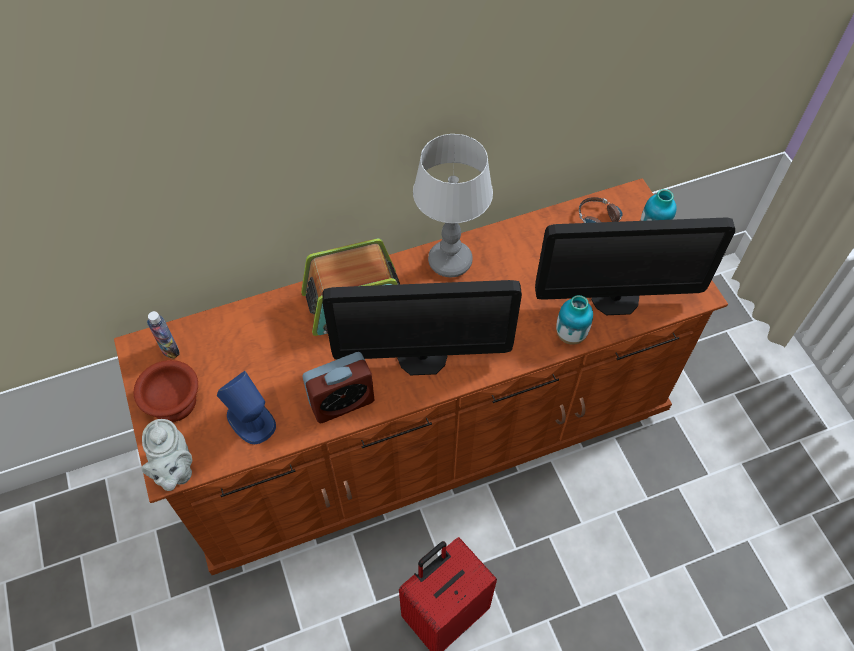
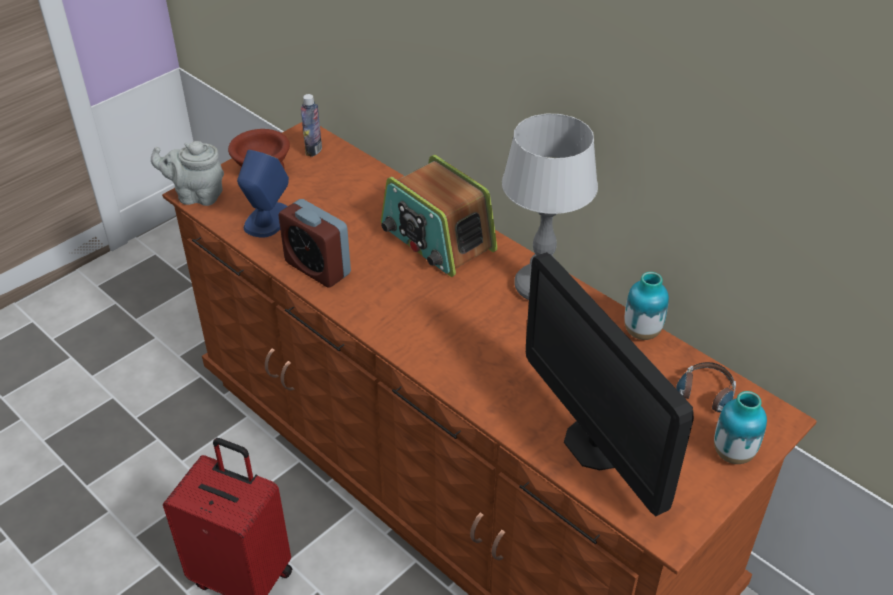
camera: 65 degrees right, 15 degrees down
grey teapot [141,419,192,491] -> grey teapot turned 45 degrees clockwise [151,141,224,206]
monitor [322,280,522,375] -> none
vase [556,295,593,345] -> vase moved to [624,272,669,340]

